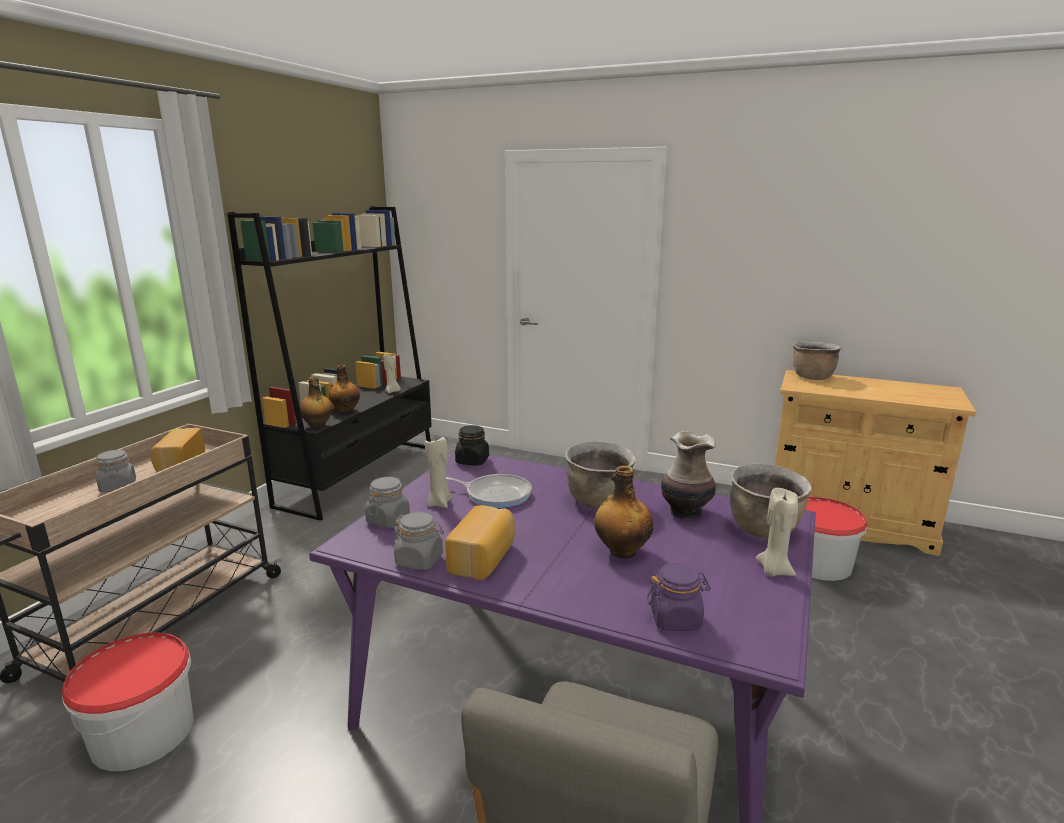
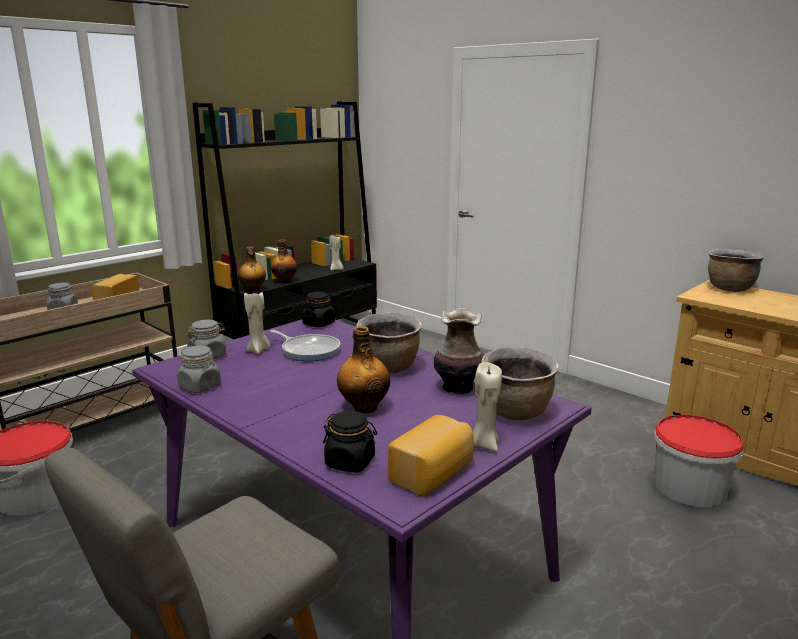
camera: 20 degrees right, 0 degrees up
bread [445,505,516,580] -> bread moved to [388,415,474,496]
purple jar [647,563,711,631] -> black jar [323,411,377,473]

